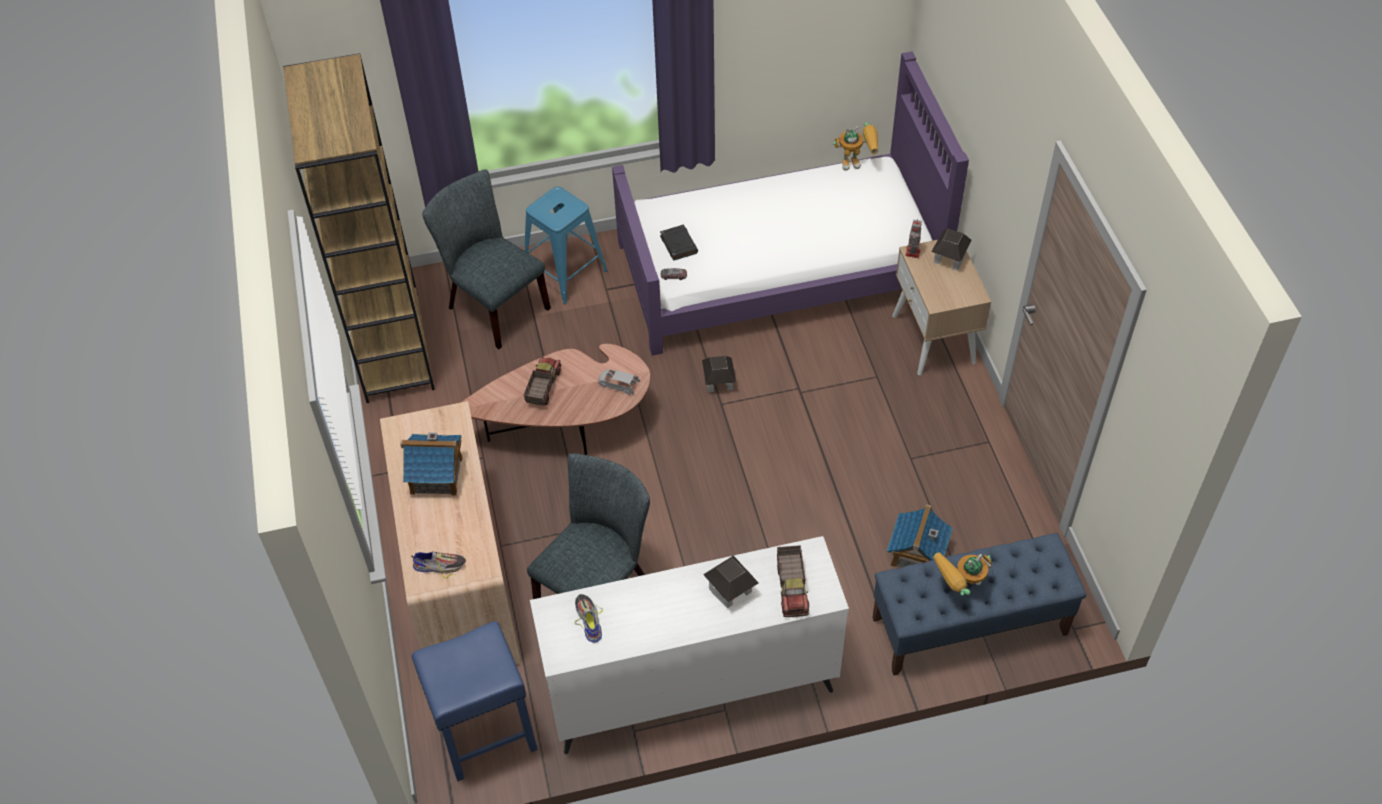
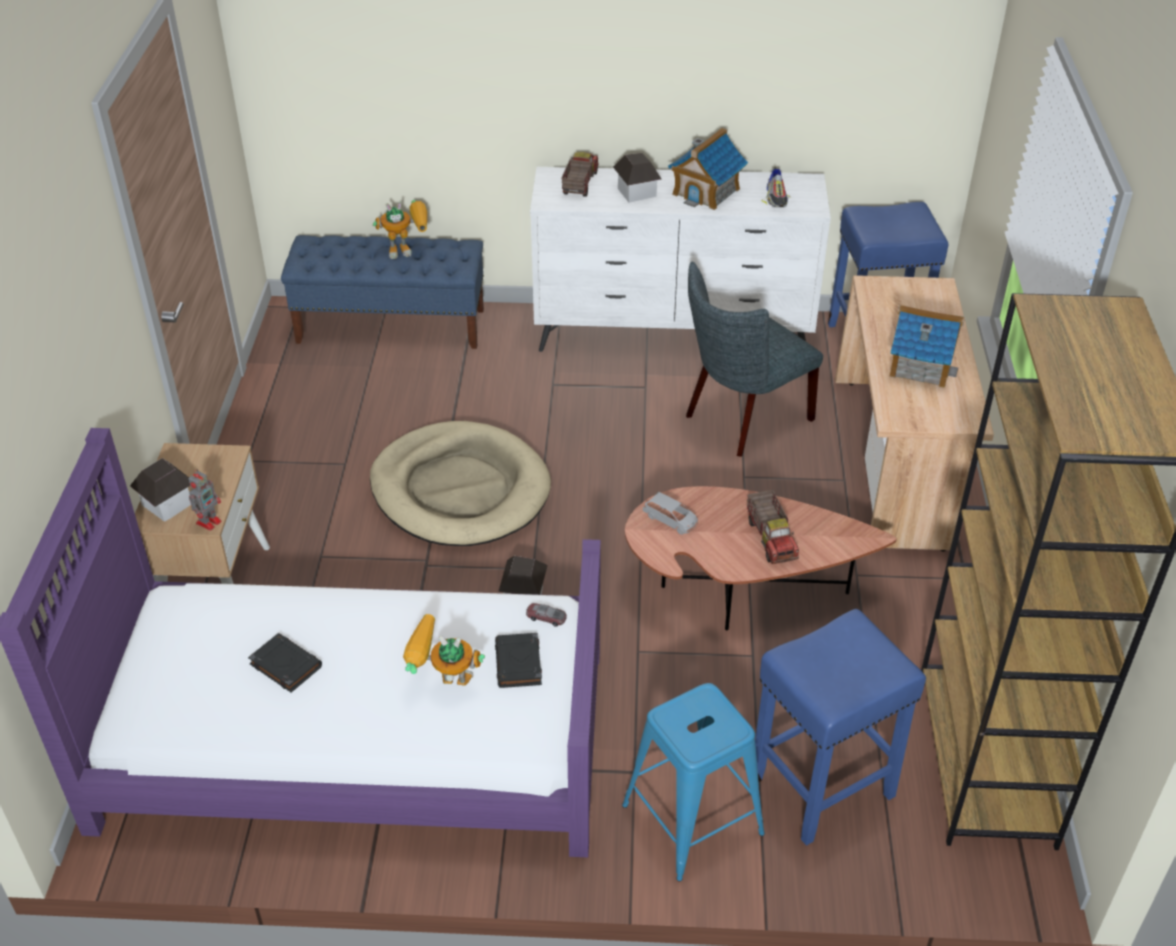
camera: 165 degrees left, 10 degrees down
shoe [411,551,466,579] -> none
grey chair [422,169,551,349] -> blue stool [755,609,926,846]
toy truck [524,357,561,406] -> toy truck turned 45 degrees counterclockwise [747,490,799,564]
toy robot [833,122,878,171] -> toy robot moved to [403,614,485,686]
toy house [887,504,953,567] -> toy house moved to [668,128,748,210]
none -> black book [248,633,322,693]
none -> beige dog bed [370,421,551,546]

